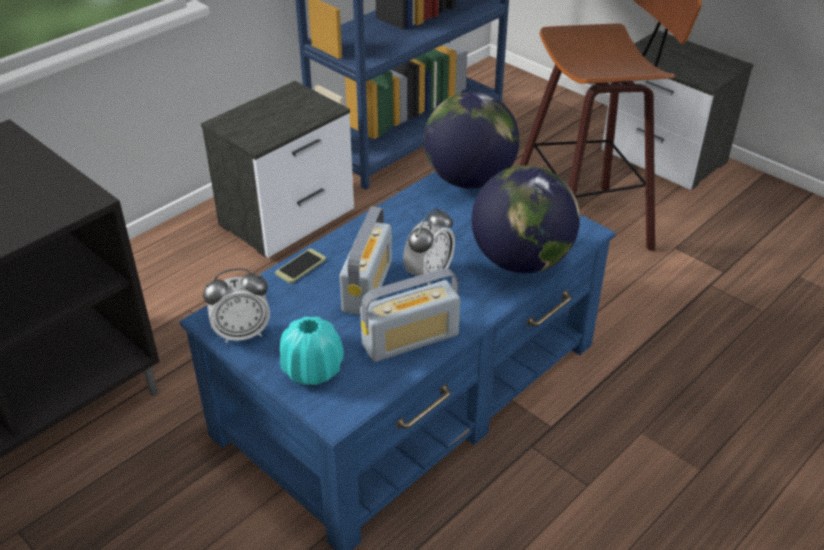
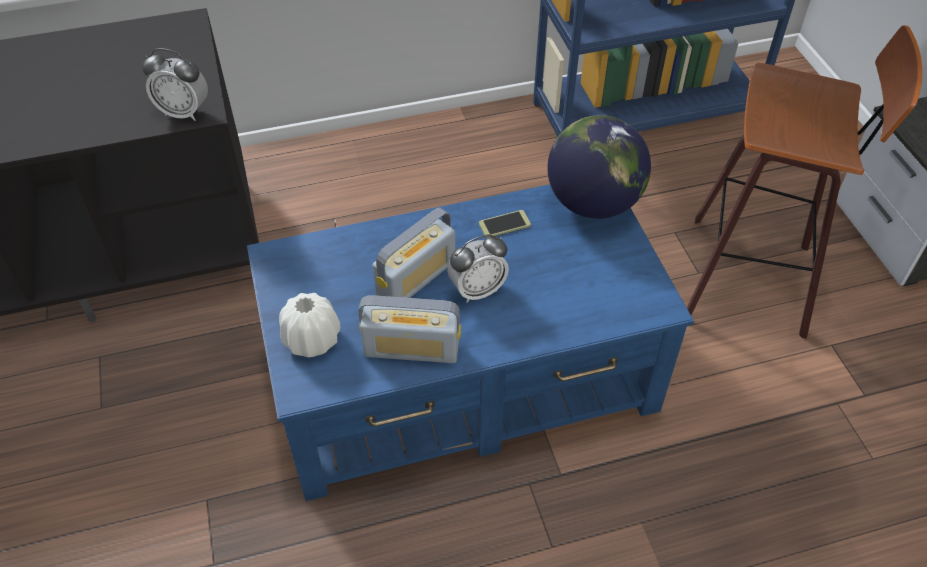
camera: 30 degrees right, 10 degrees up
nightstand [201,81,354,258] -> none
alarm clock [203,268,270,343] -> alarm clock moved to [142,48,208,121]
phone [275,249,326,284] -> phone moved to [479,210,531,238]
turquoise vase [280,317,344,385] -> white vase [279,293,340,357]
globe [471,165,580,273] -> none

